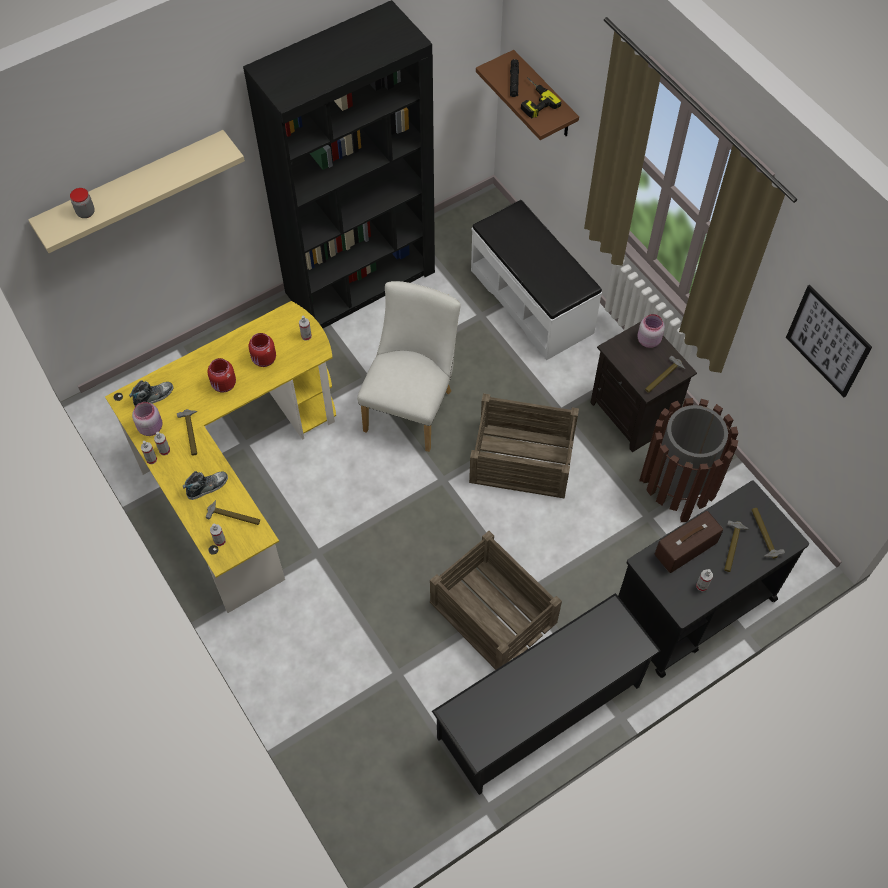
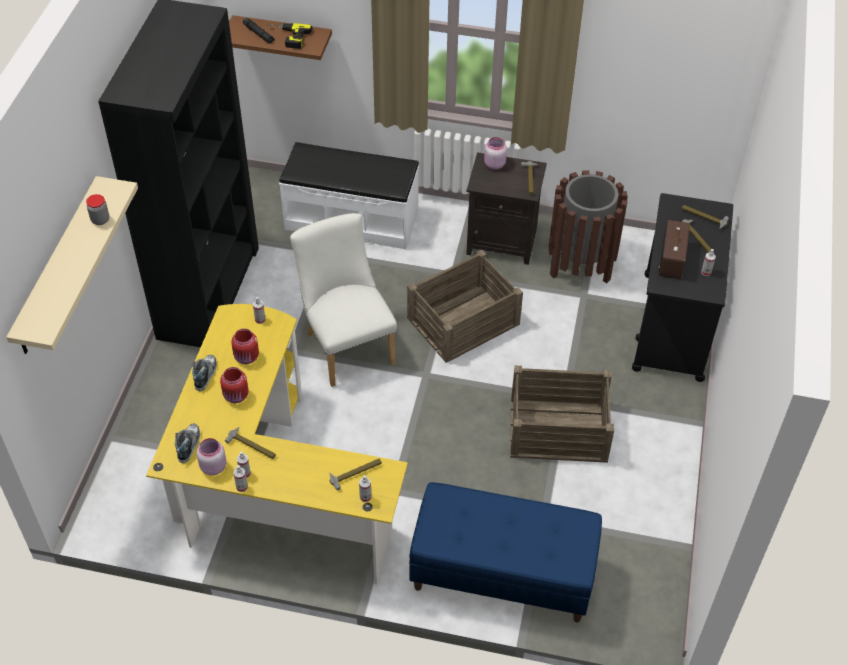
camera: 45 degrees left, 10 degrees down
jar [70,188,95,218] -> jar moved to [86,194,109,225]
shoe [182,471,228,500] -> shoe moved to [192,355,217,391]
black shoe rack [432,593,661,795] -> none
picture [786,285,872,397] -> none
none -> blue bench [409,482,602,623]

